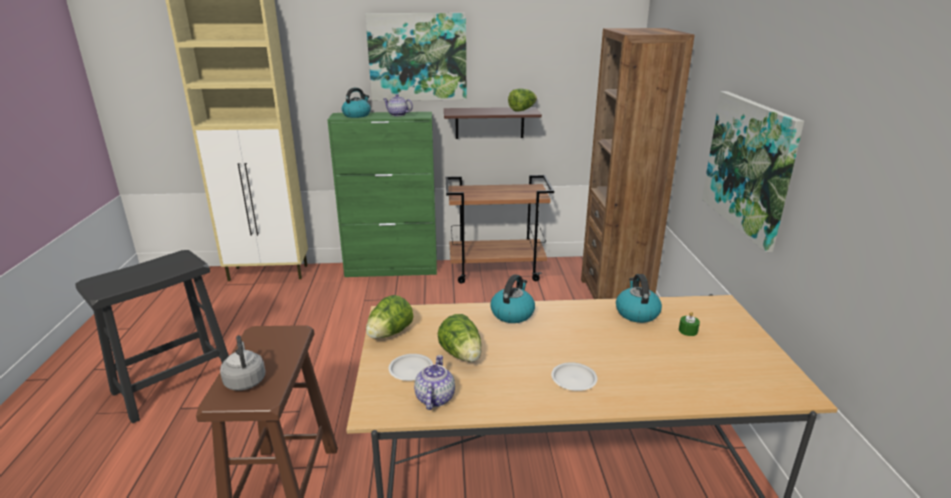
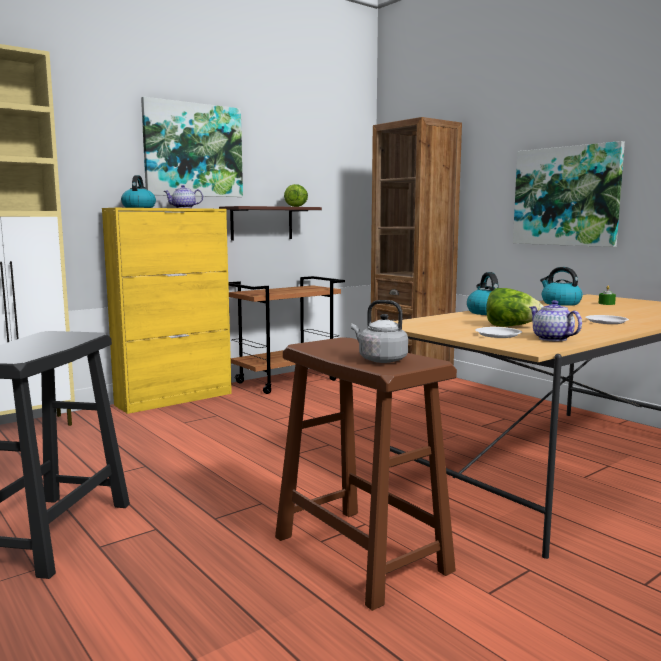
camera: 35 degrees left, 15 degrees down
green cabinet [327,112,437,277] -> yellow cabinet [102,208,232,414]
lettuce [366,295,413,339] -> none

